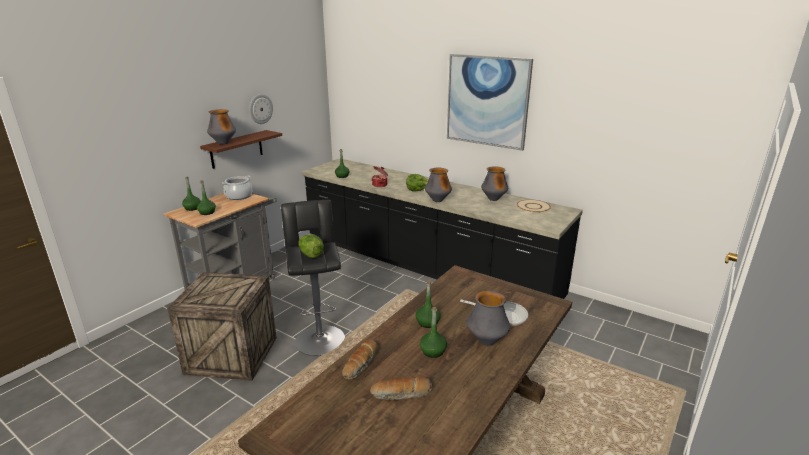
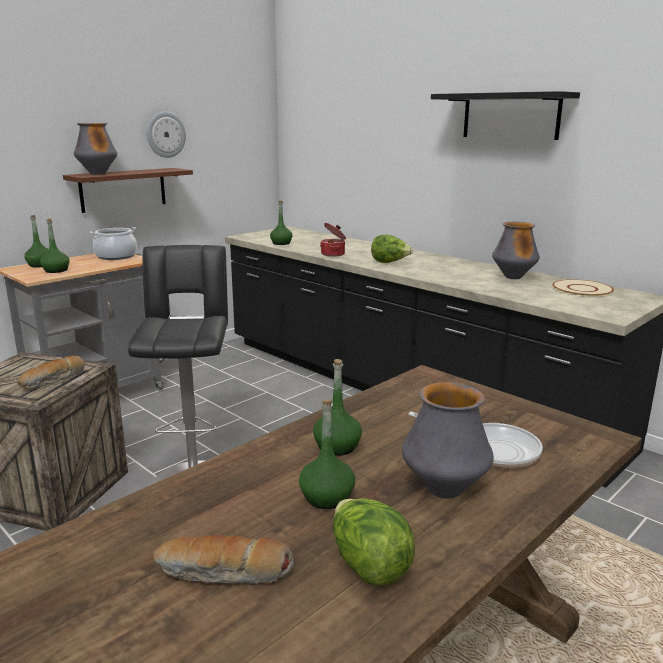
camera: 10 degrees right, 5 degrees down
lettuce [298,234,324,258] -> lettuce moved to [333,499,415,586]
bread [342,339,378,379] -> bread moved to [18,356,85,390]
vase [425,168,452,202] -> none
picture [447,54,533,151] -> black shelf [431,91,580,140]

